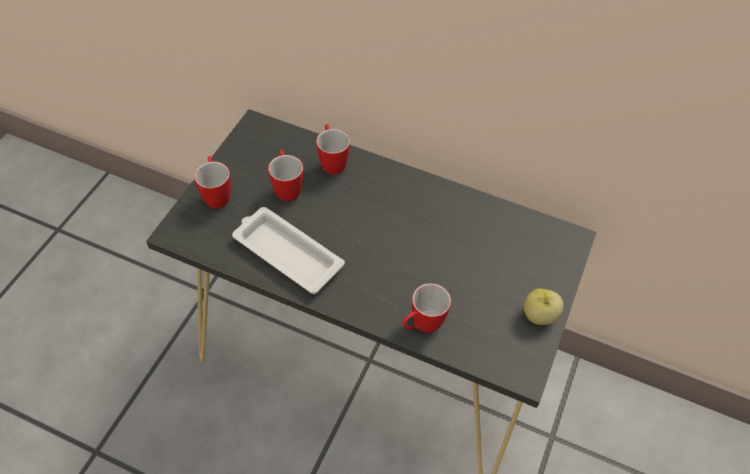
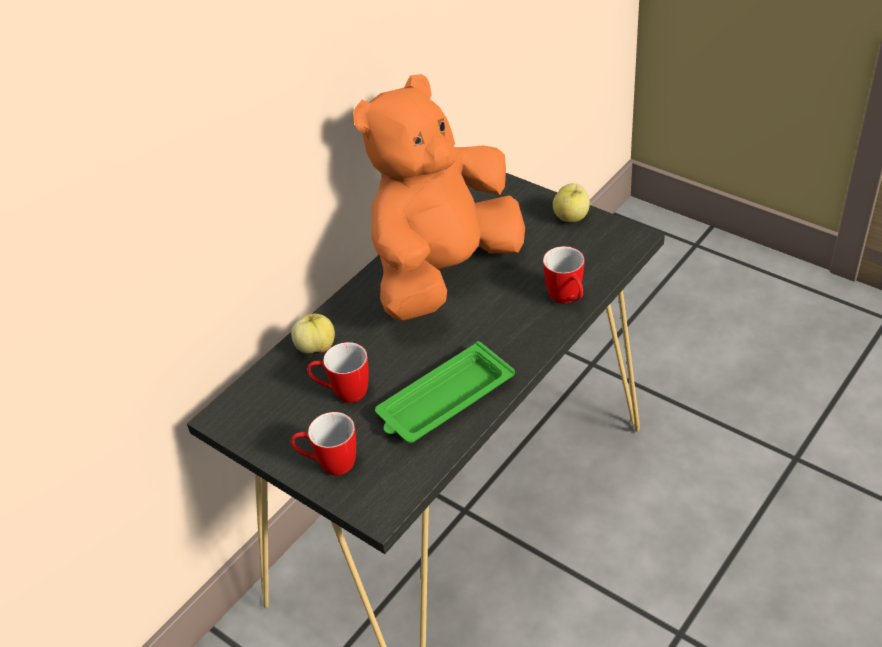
camera: 70 degrees left, 10 degrees down
white tray [232,207,345,294] -> green tray [375,341,515,443]
mug [316,124,350,175] -> apple [291,314,335,354]
none -> orange plush toy [353,74,525,321]

